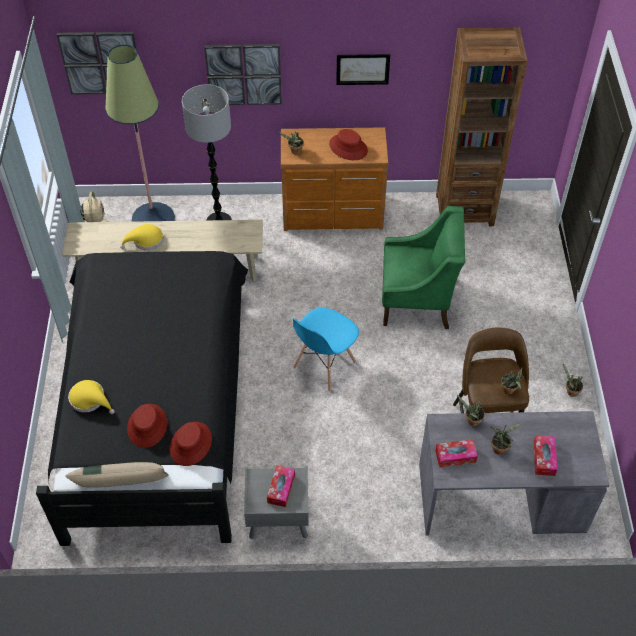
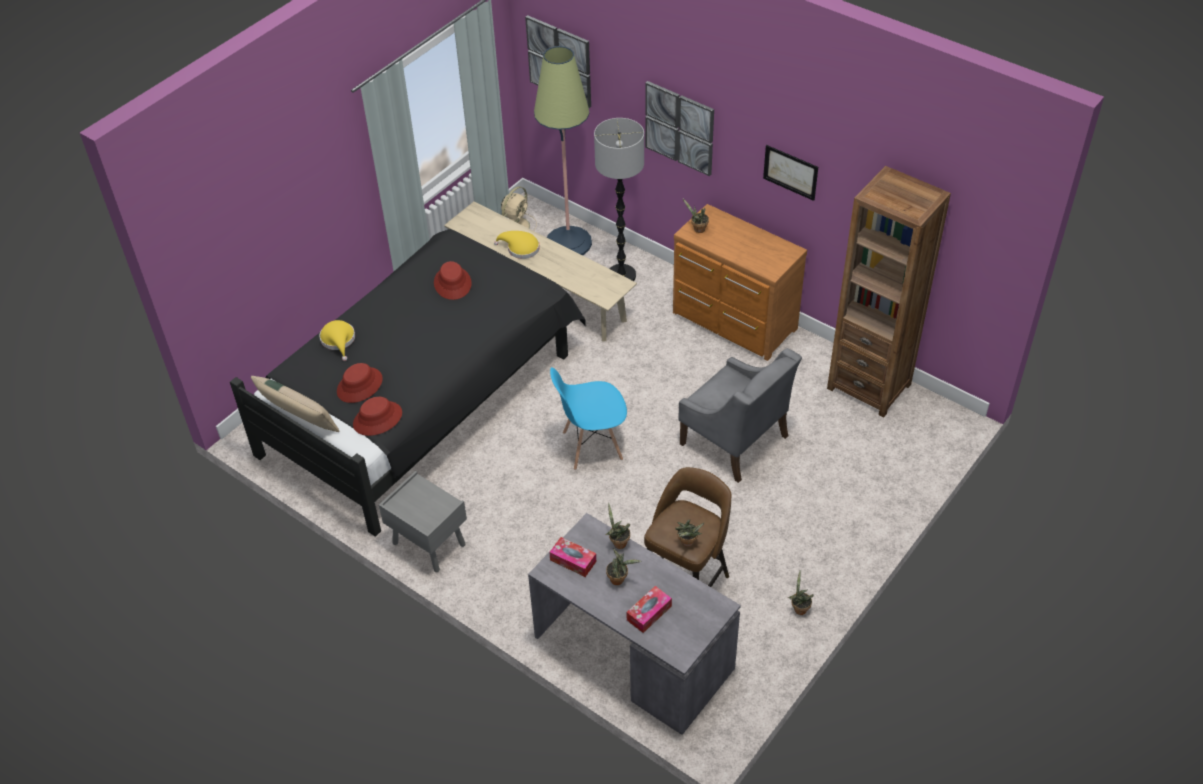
camera: 40 degrees right, 5 degrees down
tissue box [267,466,295,507] -> none
red hat [329,129,368,160] -> red hat moved to [434,261,472,300]
green armchair [382,206,465,329] -> grey armchair [678,348,802,483]

